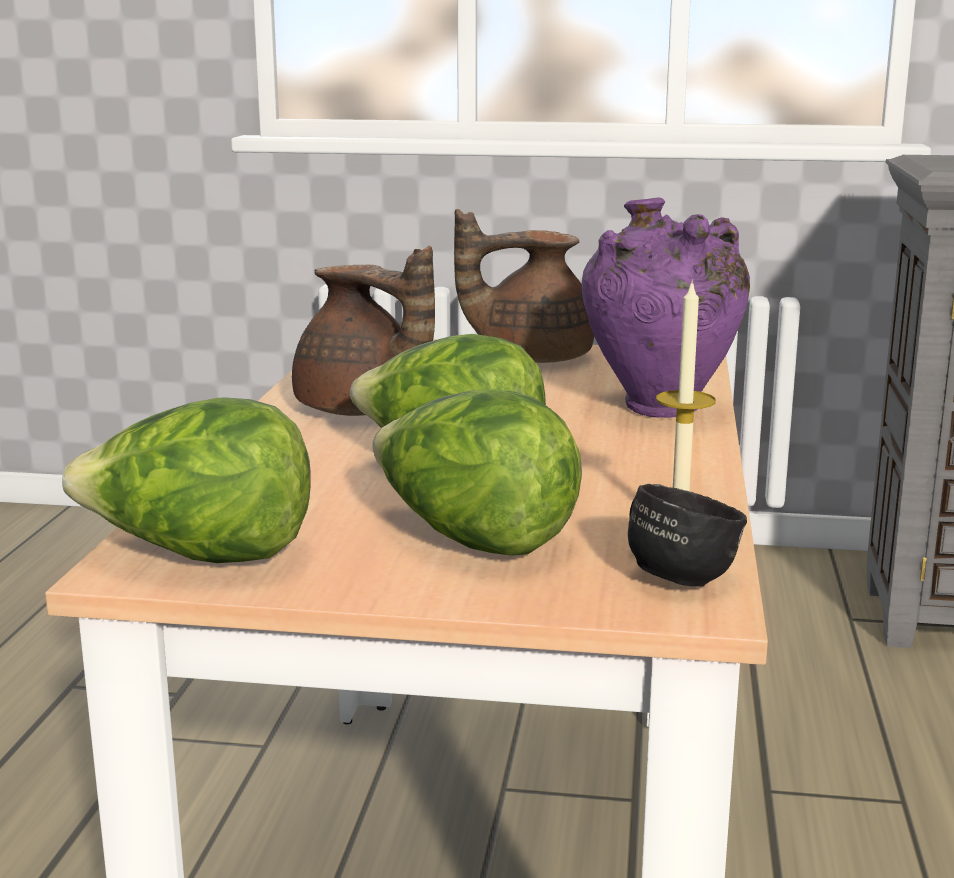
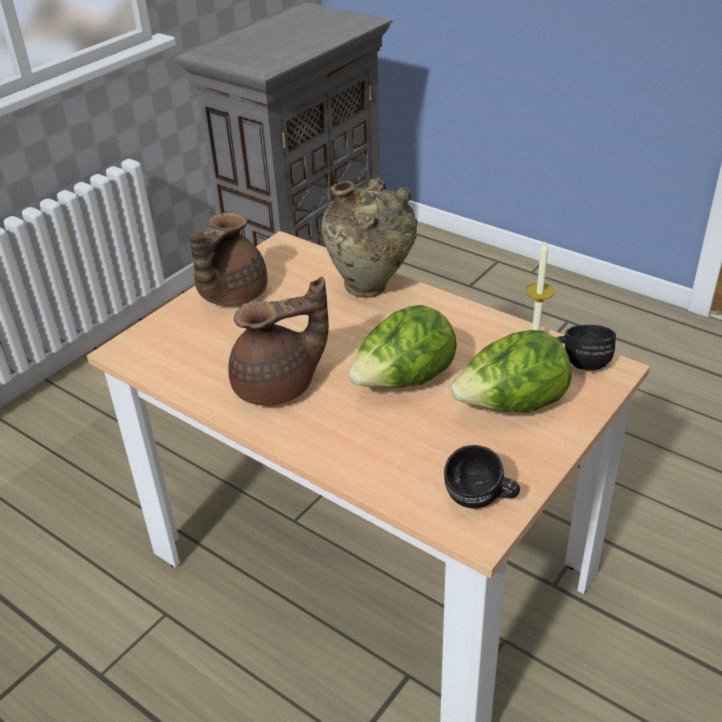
camera: 60 degrees left, 20 degrees up
lettuce [62,397,311,563] -> black mug [444,445,520,509]
purple vase [582,198,750,418] -> beige vase [321,177,417,298]

